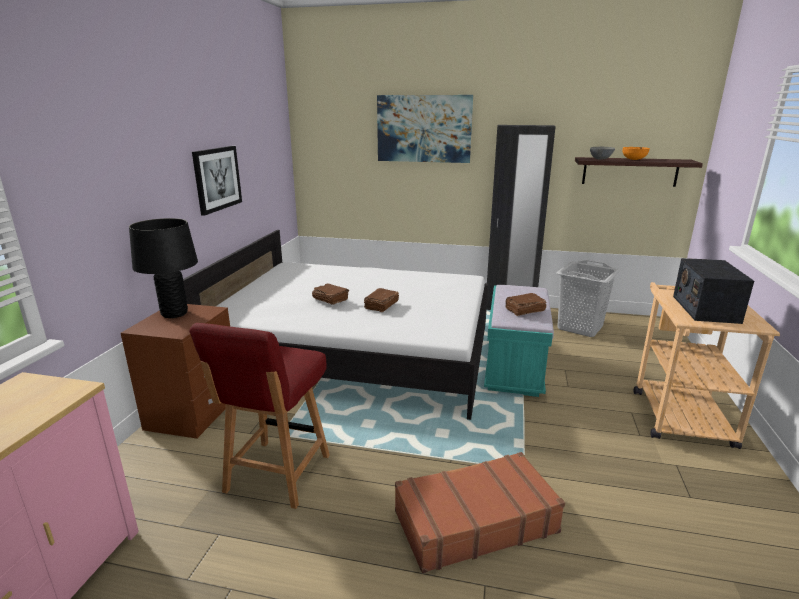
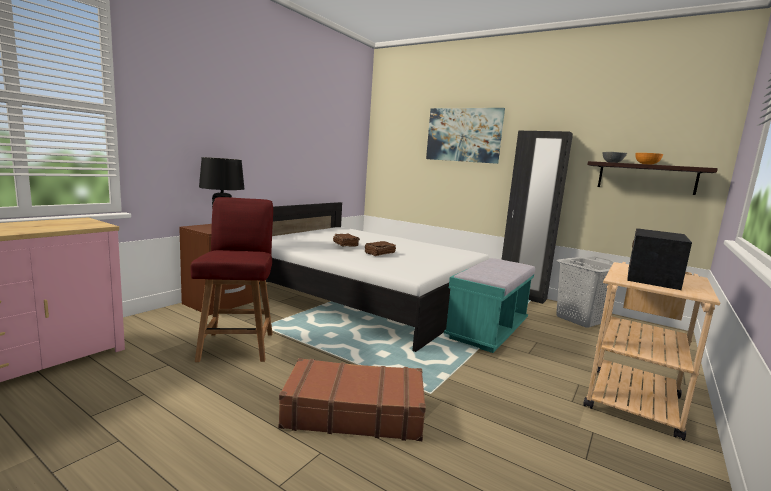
camera: 20 degrees right, 10 degrees down
red chair [189,323,330,509] -> red chair turned 135 degrees clockwise [191,197,273,362]
picture [192,146,242,216] -> none
brown book [505,293,547,316] -> none

